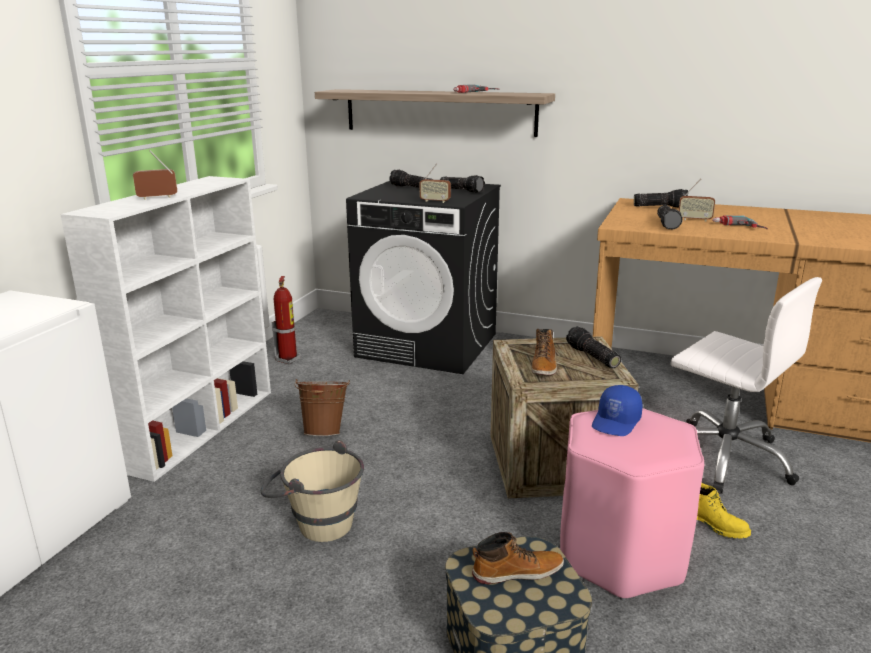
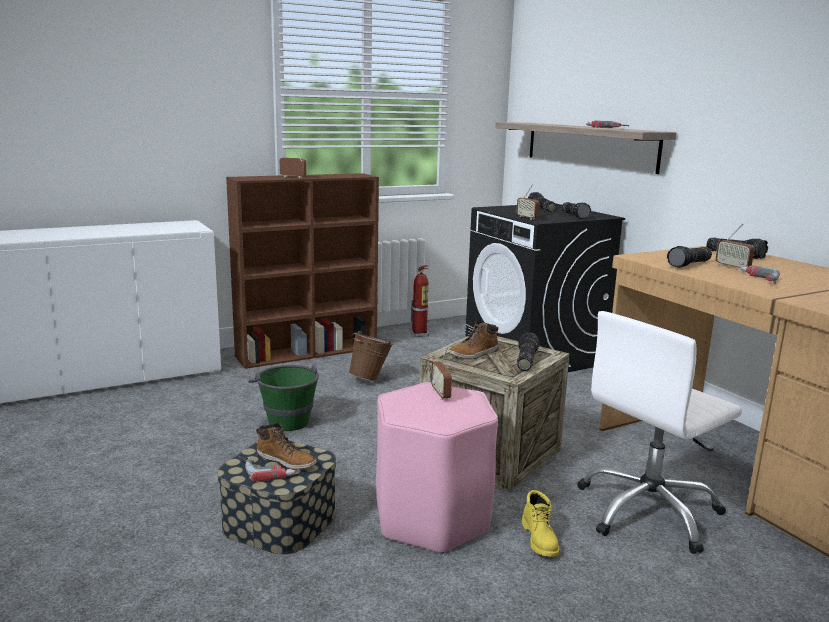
camera: 40 degrees right, 5 degrees down
white bookcase [60,176,271,482] -> brown bookcase [226,173,379,369]
beige bucket [261,440,364,542] -> green bucket [248,364,319,431]
blue cap [592,385,642,436] -> radio [431,346,452,400]
white office chair [671,277,822,494] -> white office chair turned 60 degrees clockwise [577,311,742,554]
none -> power drill [239,456,296,482]

